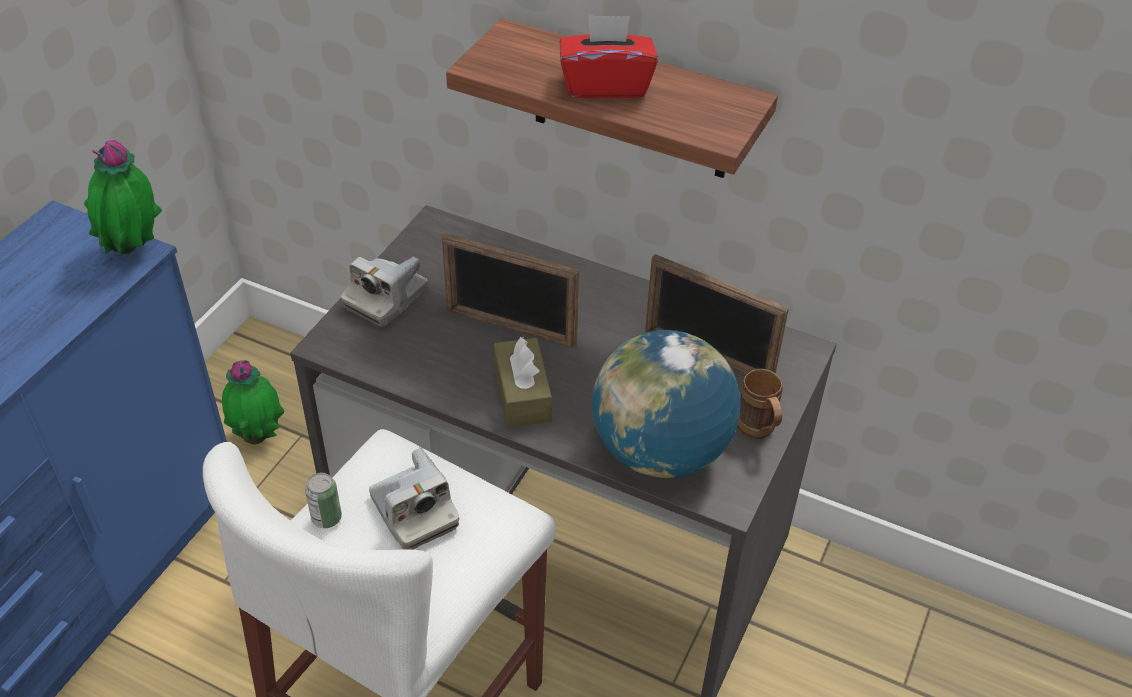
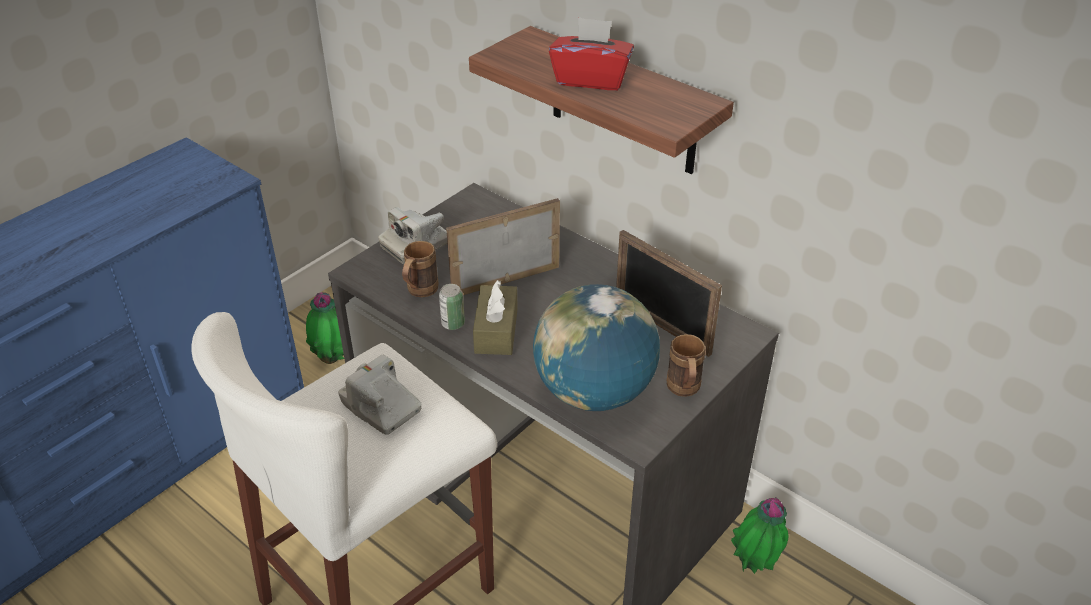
camera: 15 degrees right, 5 degrees down
potted plant [84,140,162,254] -> potted plant moved to [731,497,789,574]
can [305,473,342,528] -> can moved to [439,284,465,330]
camera [369,448,459,550] -> camera turned 150 degrees clockwise [338,355,421,435]
picture frame [442,233,579,348] -> picture frame turned 120 degrees clockwise [446,198,560,295]
none -> brown mug [402,241,439,297]

